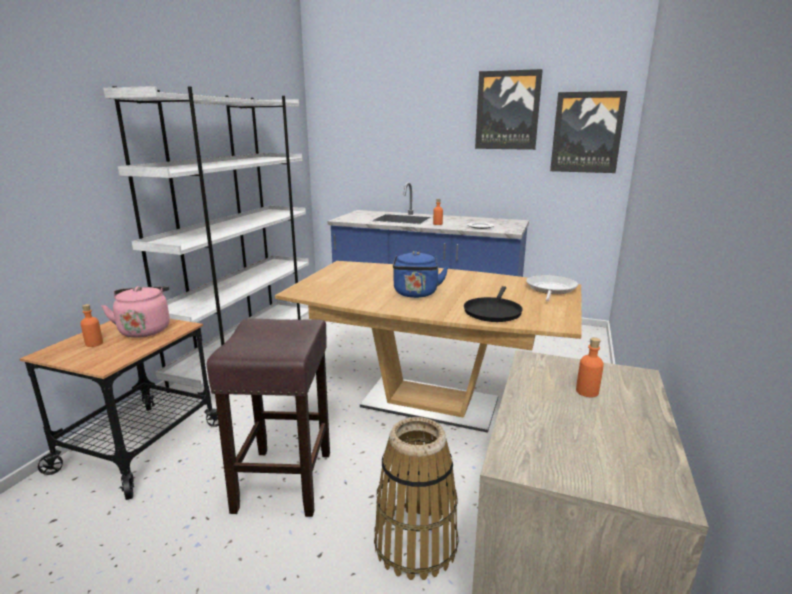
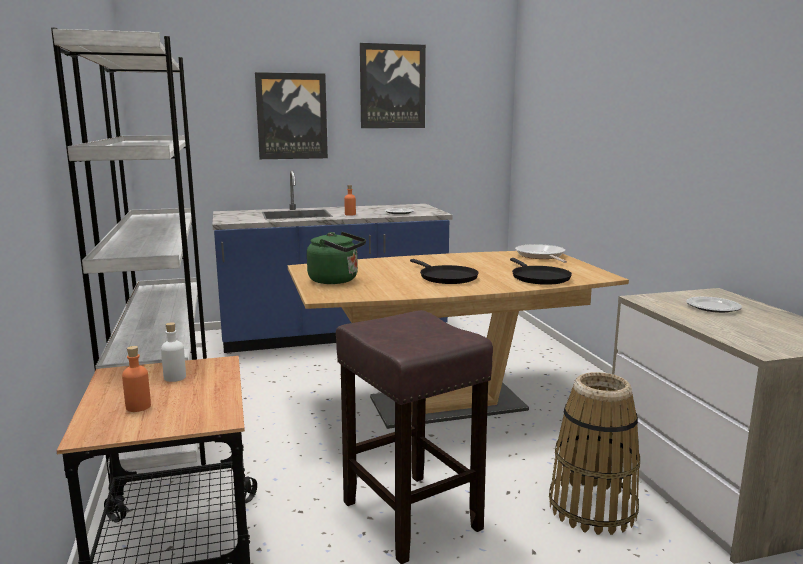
camera: 35 degrees left, 5 degrees down
pink kettle [101,286,170,338] -> white bottle [161,322,186,382]
blue kettle [393,251,448,298] -> black frying pan [410,259,478,284]
picture [550,91,627,173] -> picture moved to [255,72,328,159]
orange bottle [576,337,604,397] -> plate [686,297,742,313]
none -> green kettle [307,232,366,284]

